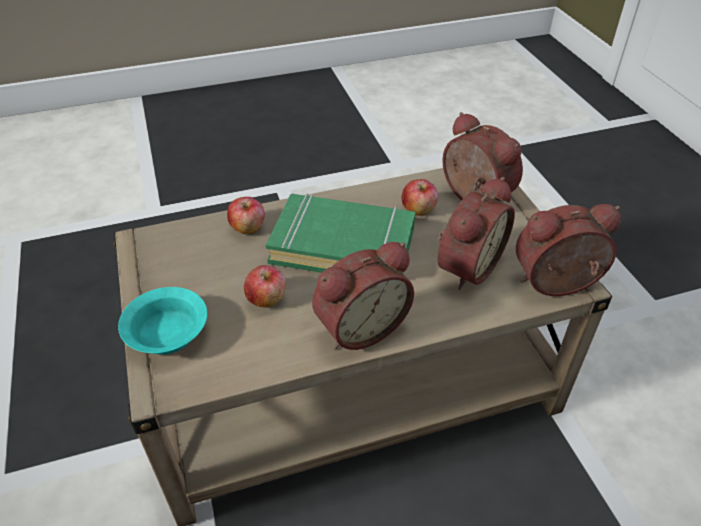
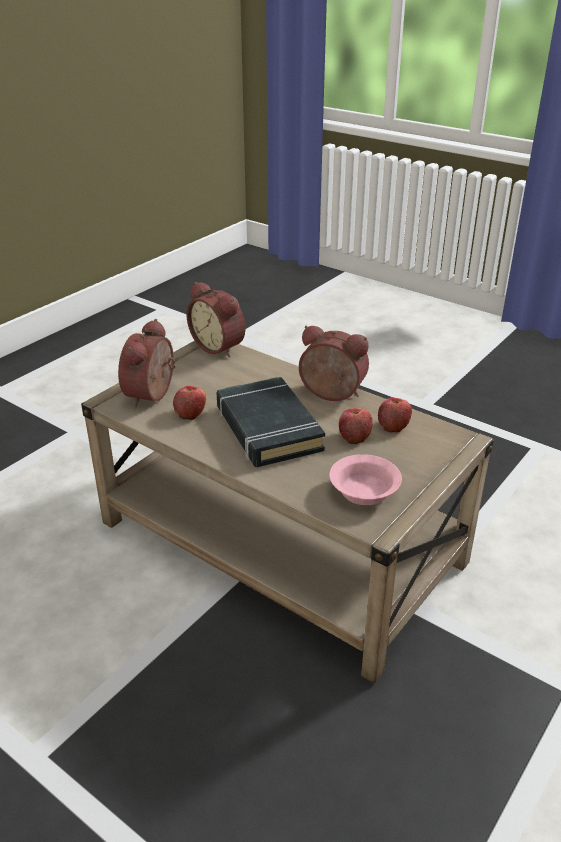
camera: 125 degrees left, 10 degrees down
turquoise bowl [118,287,207,355] -> none
apple [227,197,265,234] -> apple moved to [378,398,412,433]
green book [266,193,415,273] -> black book [217,377,325,467]
alarm clock [437,177,515,290] -> none
none -> pink bowl [329,454,402,505]

